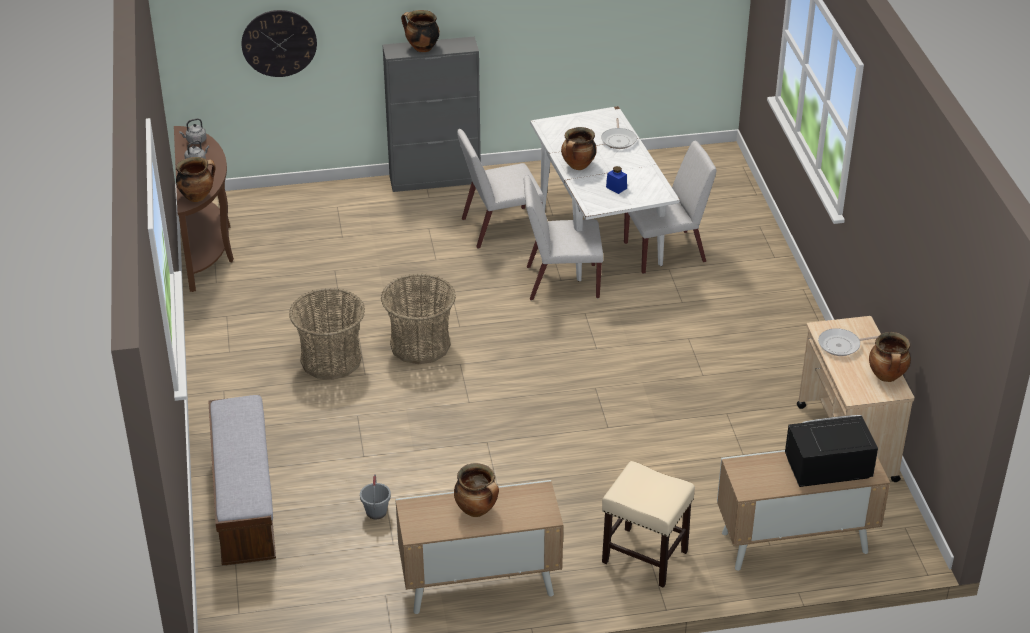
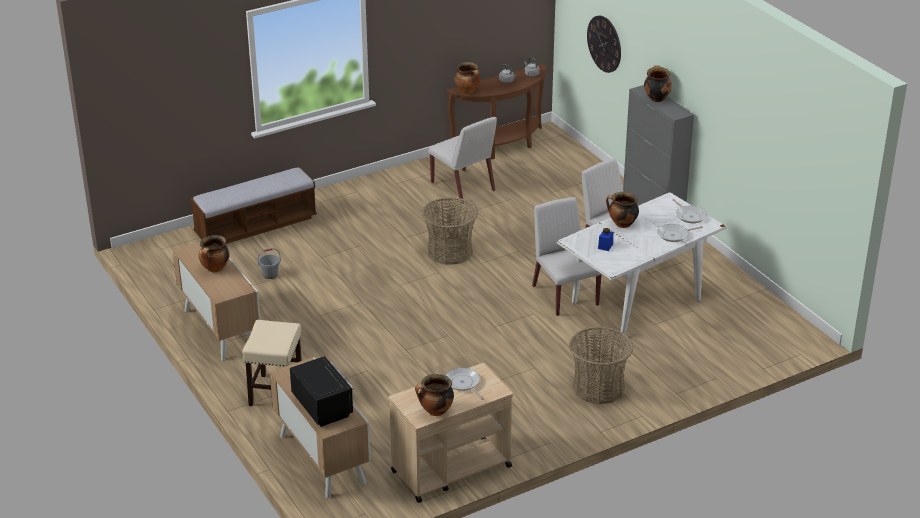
camera: 70 degrees right, 5 degrees down
basket [289,288,365,380] -> basket moved to [569,326,633,404]
white chair [624,141,716,274] -> white chair moved to [428,117,497,203]
none -> frying pan [673,199,707,223]

